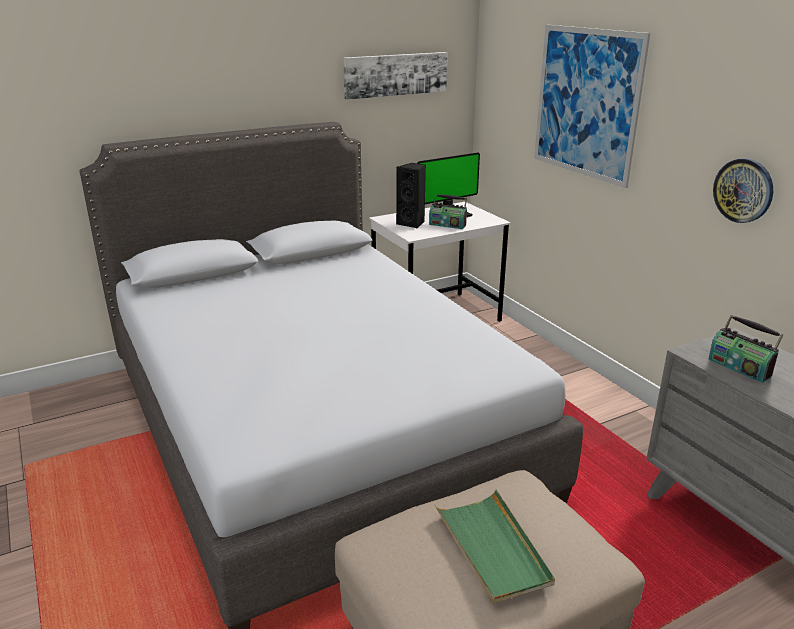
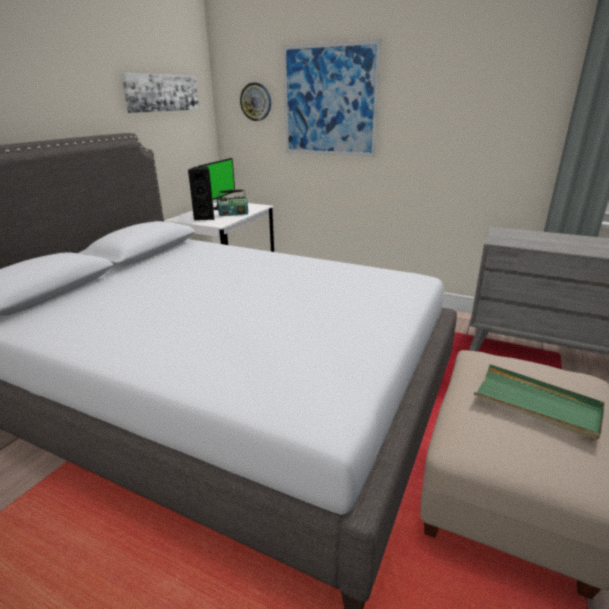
camera: 35 degrees left, 0 degrees up
radio [708,315,783,383] -> none
wall clock [713,158,773,223] -> wall clock moved to [240,82,271,121]

